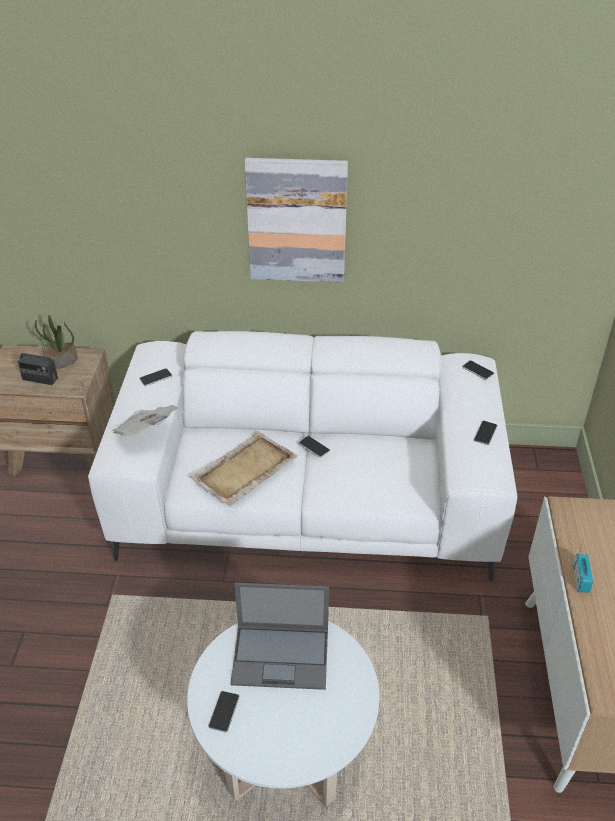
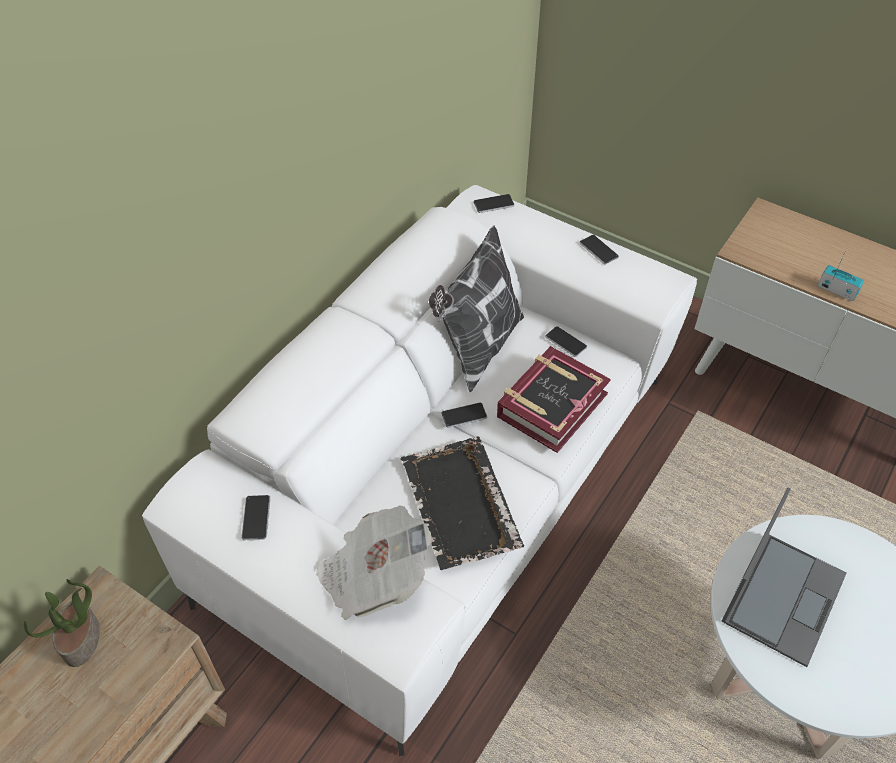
camera: 60 degrees left, 10 degrees up
radio [17,343,58,385] -> none
beige tray [190,431,298,506] -> black tray [401,436,524,570]
phone [208,691,240,733] -> phone moved to [545,326,587,357]
picture [245,158,348,283] -> none
none -> pillow [429,225,524,392]
none -> book [497,346,611,453]

